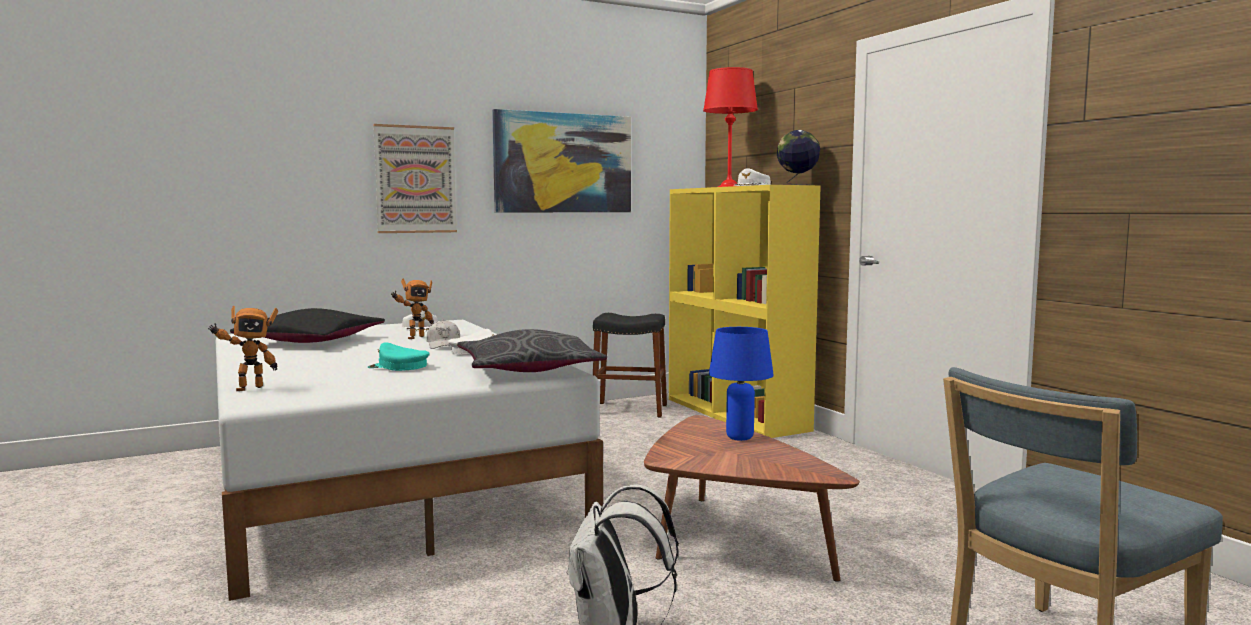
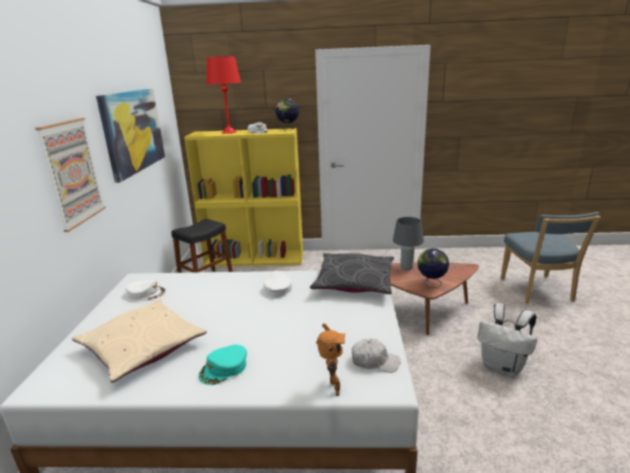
camera: 60 degrees left, 15 degrees up
black pillow [230,308,385,343] -> beige pillow [72,300,207,383]
turquoise cap [367,342,430,371] -> turquoise cap moved to [199,345,247,385]
toy robot [391,279,434,339] -> none
white cap [427,320,460,349] -> white cap moved to [352,339,400,373]
blue table lamp [709,327,774,441] -> grey table lamp [393,217,424,270]
none -> globe [418,248,449,288]

